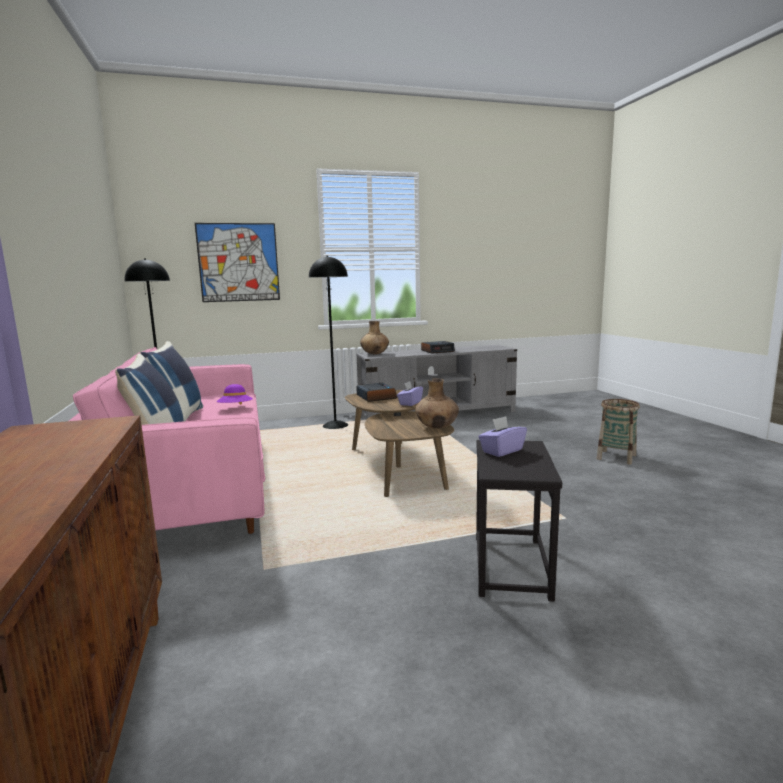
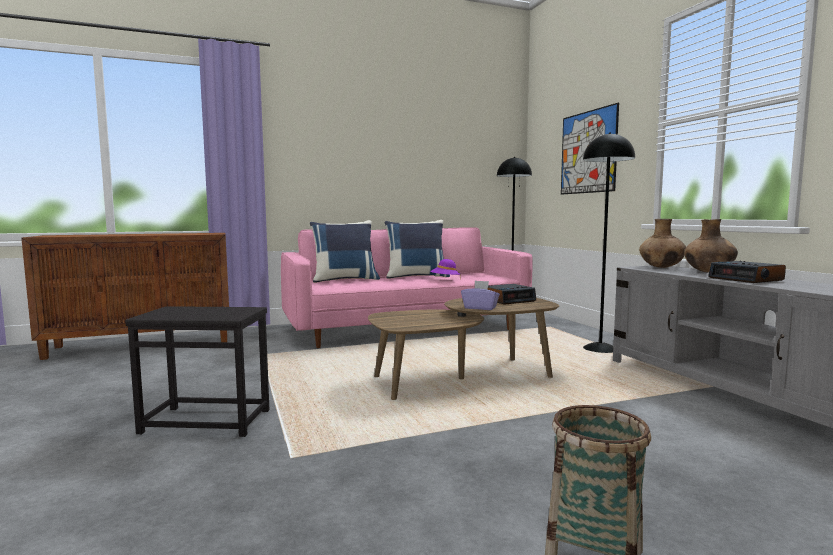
camera: 85 degrees right, 5 degrees down
brown vase [415,378,459,429] -> brown vase moved to [684,219,738,272]
purple tissue box [478,416,527,457] -> none

